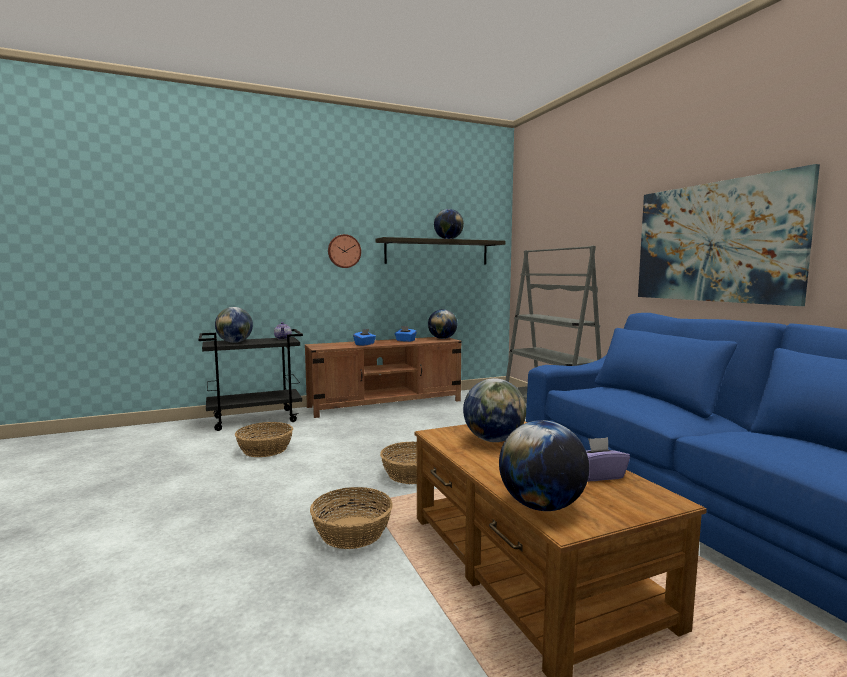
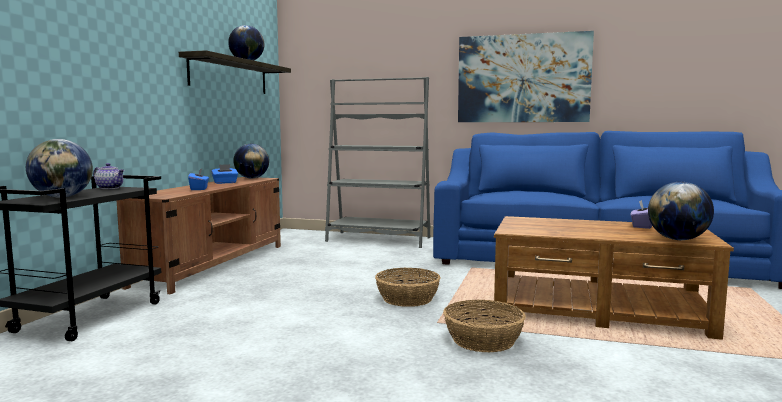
camera: 50 degrees left, 0 degrees up
basket [235,422,293,457] -> none
wall clock [328,234,361,268] -> none
globe [463,378,526,442] -> none

